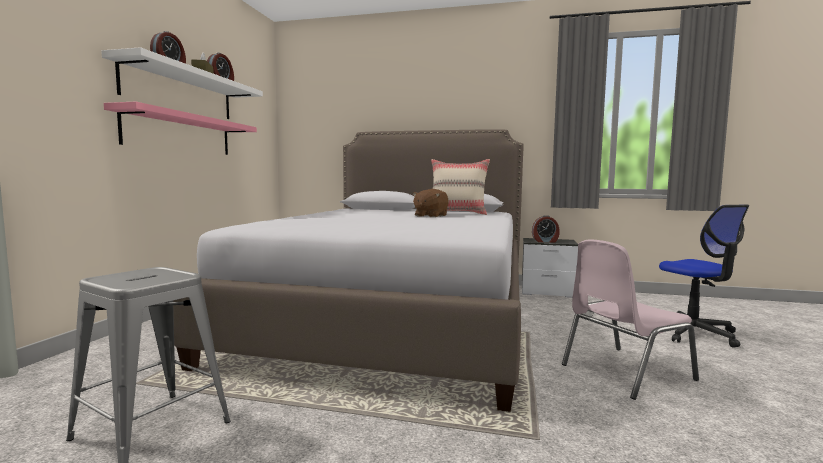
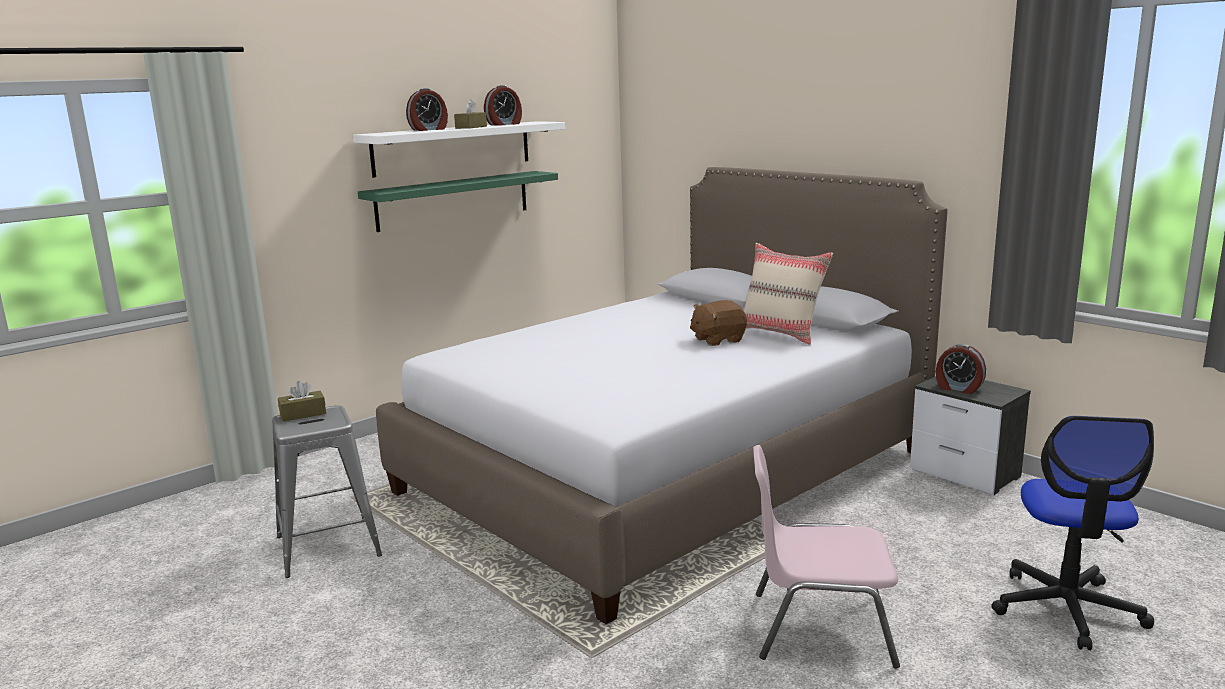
camera: 35 degrees right, 10 degrees up
pink shelf [104,102,257,155] -> green shelf [358,171,558,232]
none -> brown tissue box [278,381,326,422]

